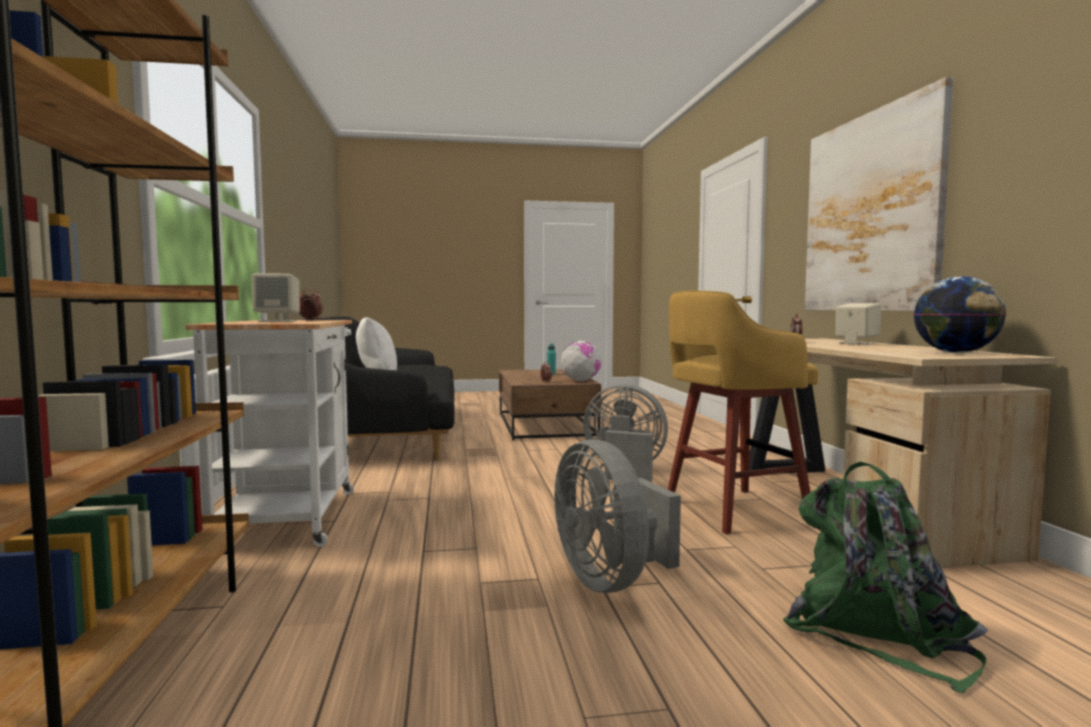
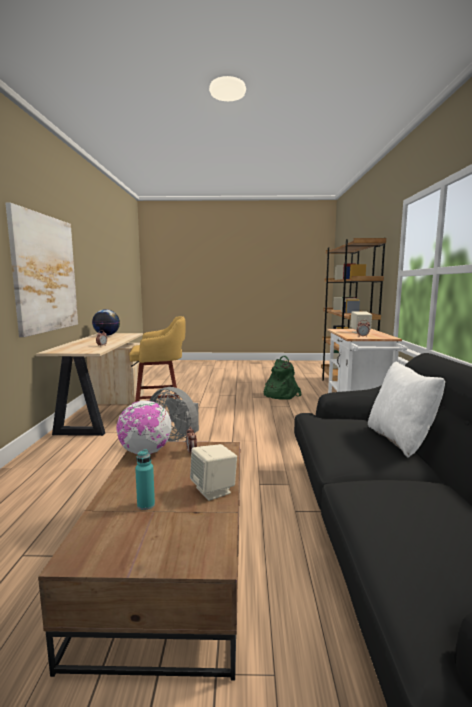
camera: 170 degrees left, 5 degrees up
grey fan [554,439,681,593] -> none
green backpack [783,462,988,693] -> green backpack moved to [264,356,301,400]
beige speaker [836,303,881,345] -> beige speaker moved to [190,444,237,501]

